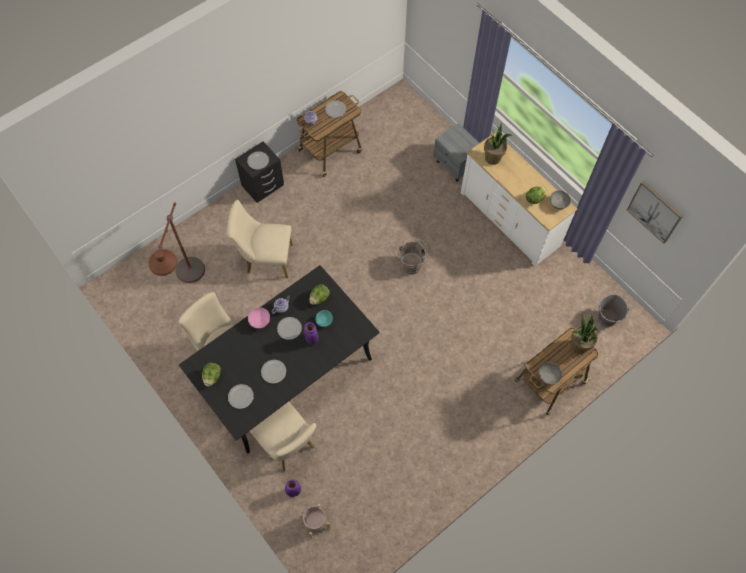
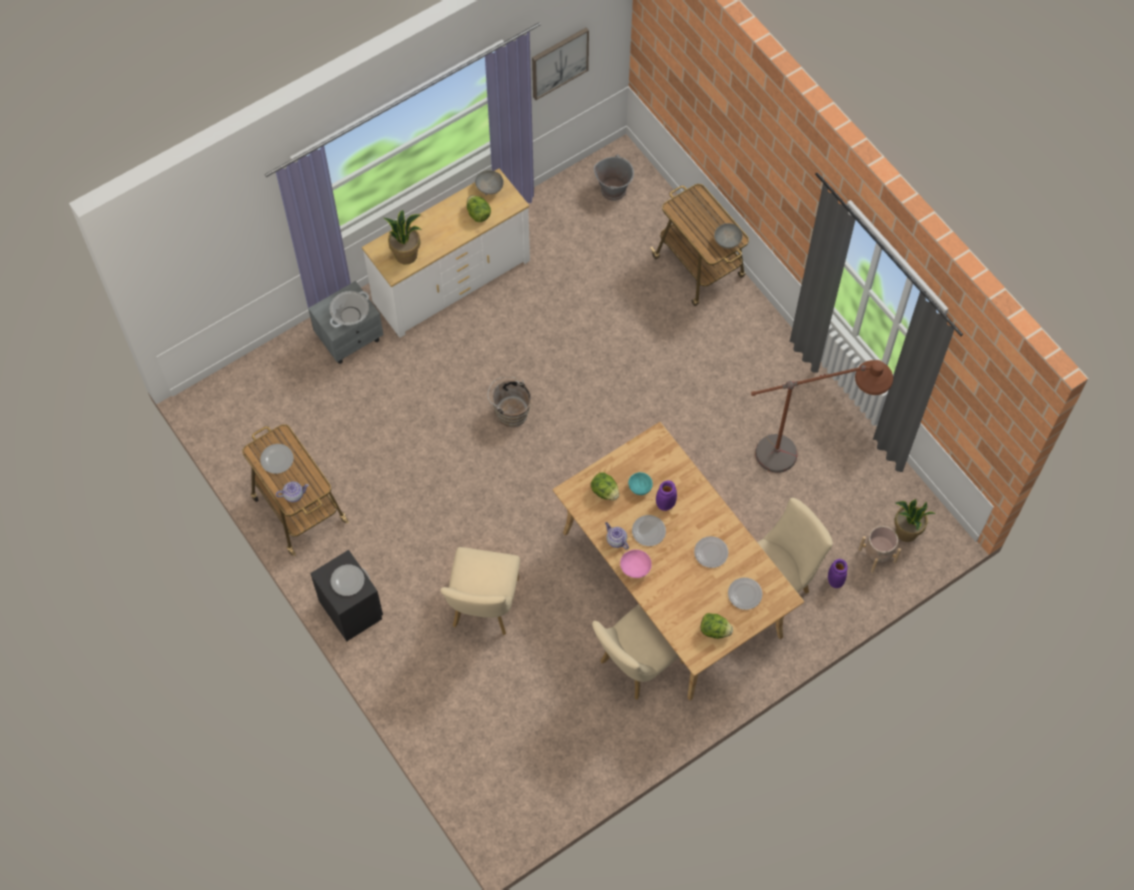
camera: 85 degrees left, 0 degrees up
brown floor lamp [149,203,205,283] -> brown floor lamp moved to [751,360,893,473]
black dining table [179,265,379,454] -> beige dining table [553,422,804,701]
potted plant [571,314,598,354] -> potted plant moved to [894,499,936,542]
none -> cooking pot [330,291,369,327]

